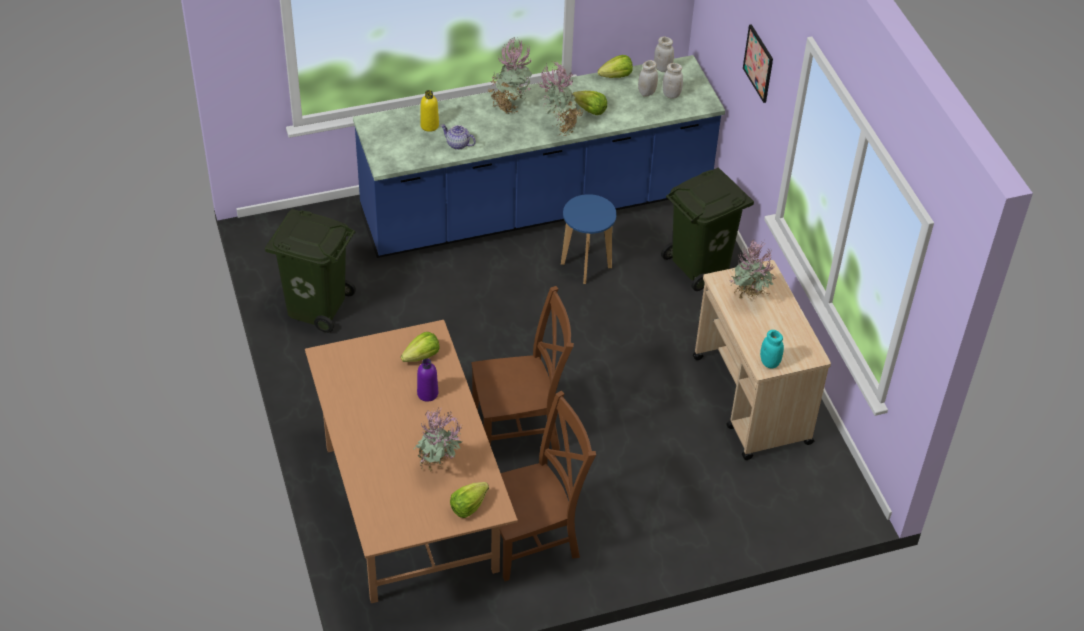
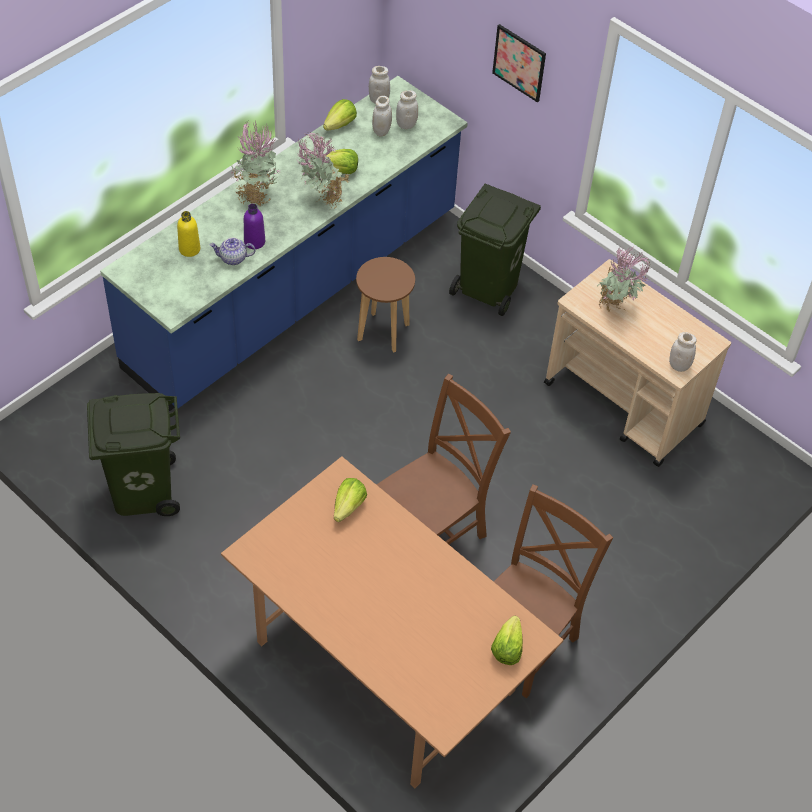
camera: 30 degrees left, 5 degrees up
potted plant [414,406,462,471] -> none
purple bottle [417,358,438,402] -> purple bottle moved to [244,204,265,249]
blue stool [561,194,617,284] -> brown stool [356,257,415,353]
turquoise jar [760,330,784,368] -> white jar [669,332,697,372]

